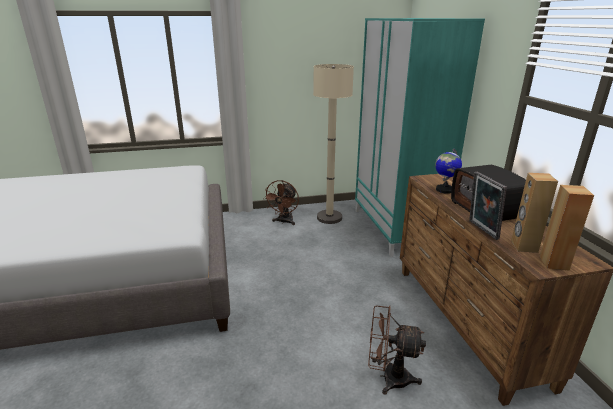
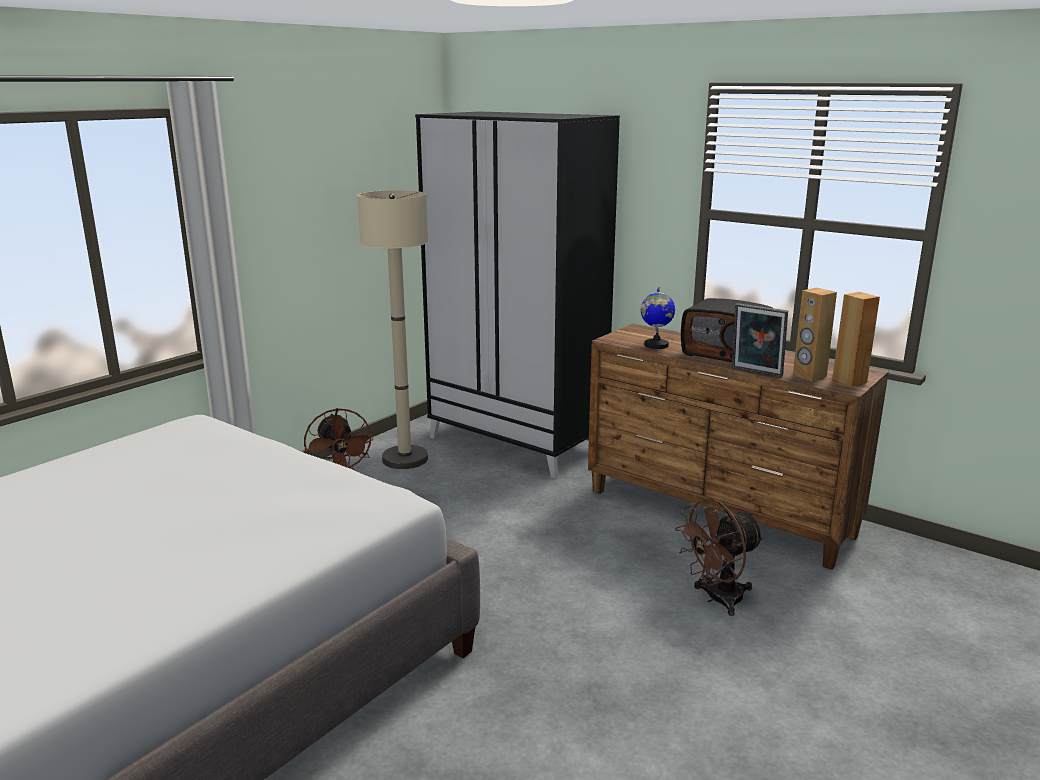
camera: 40 degrees left, 5 degrees down
turquoise wardrobe [355,18,485,257] -> black wardrobe [415,112,620,479]

